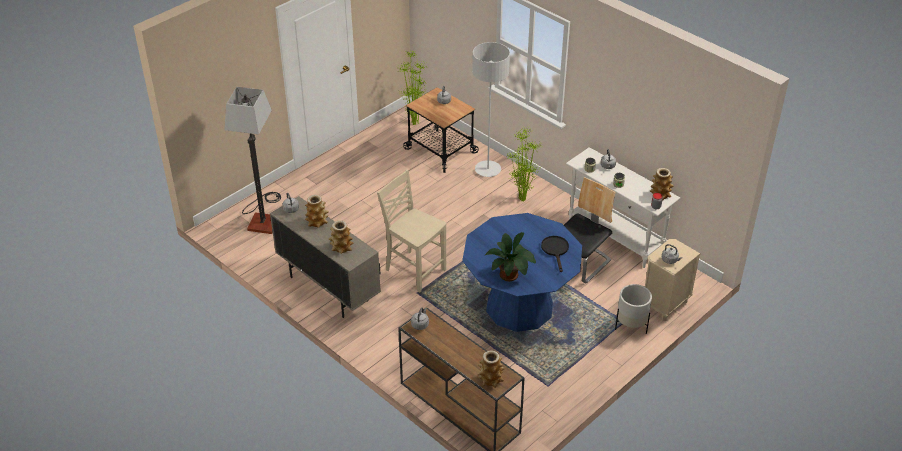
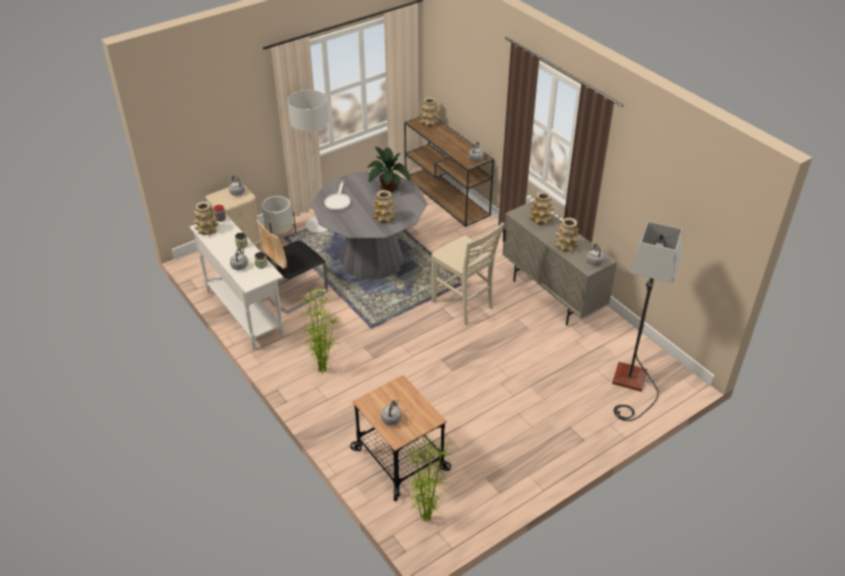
camera: 170 degrees left, 0 degrees up
blue dining table [462,213,582,332] -> grey dining table [311,172,427,280]
grey floor lamp [472,42,510,177] -> grey floor lamp moved to [288,90,329,233]
black frying pan [541,236,569,272] -> white frying pan [324,181,350,211]
none -> vase [373,190,396,223]

